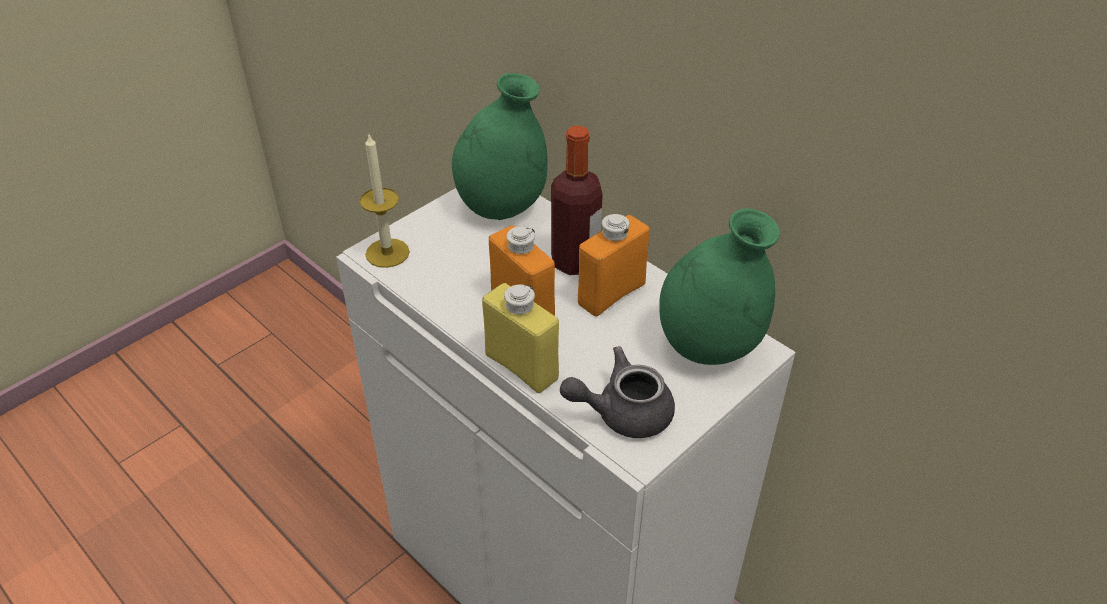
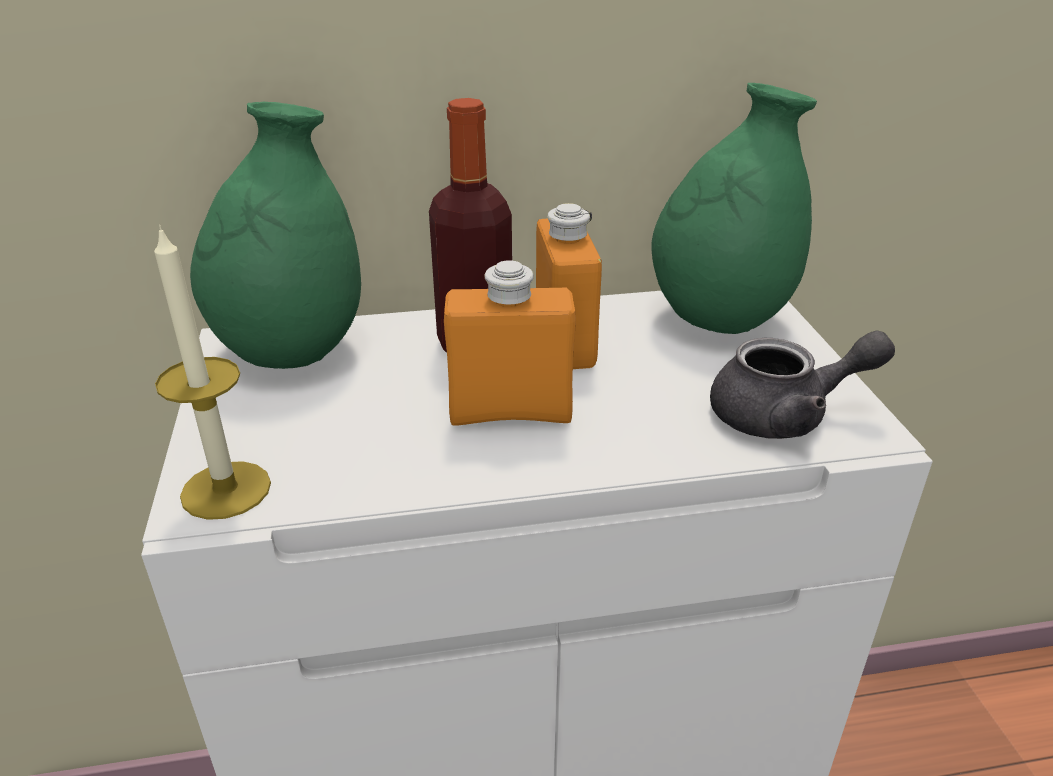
camera: 55 degrees left, 10 degrees down
yellow bottle [482,283,559,393] -> none
grey teapot [560,346,675,438] -> grey teapot turned 120 degrees counterclockwise [710,330,895,439]

